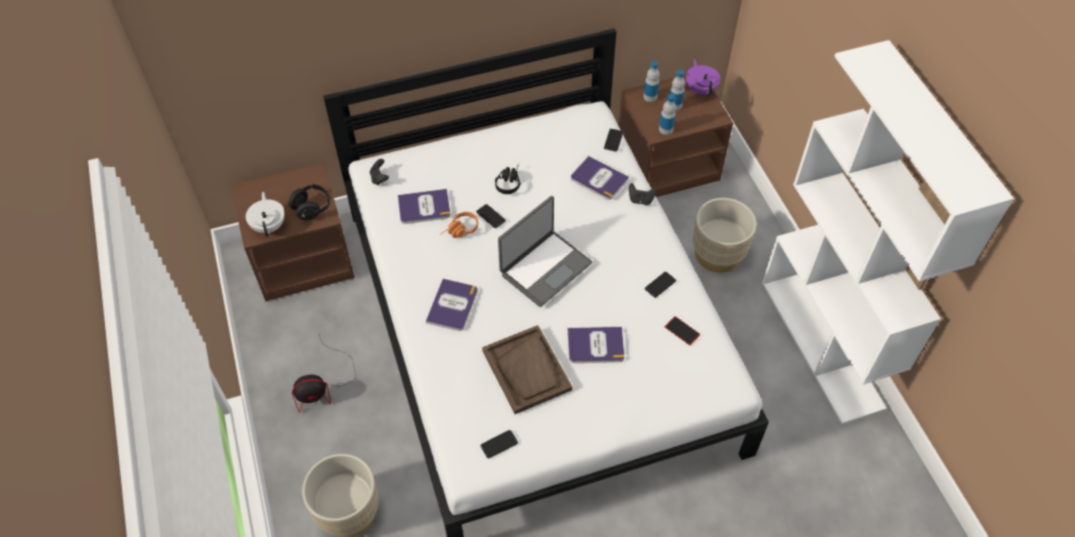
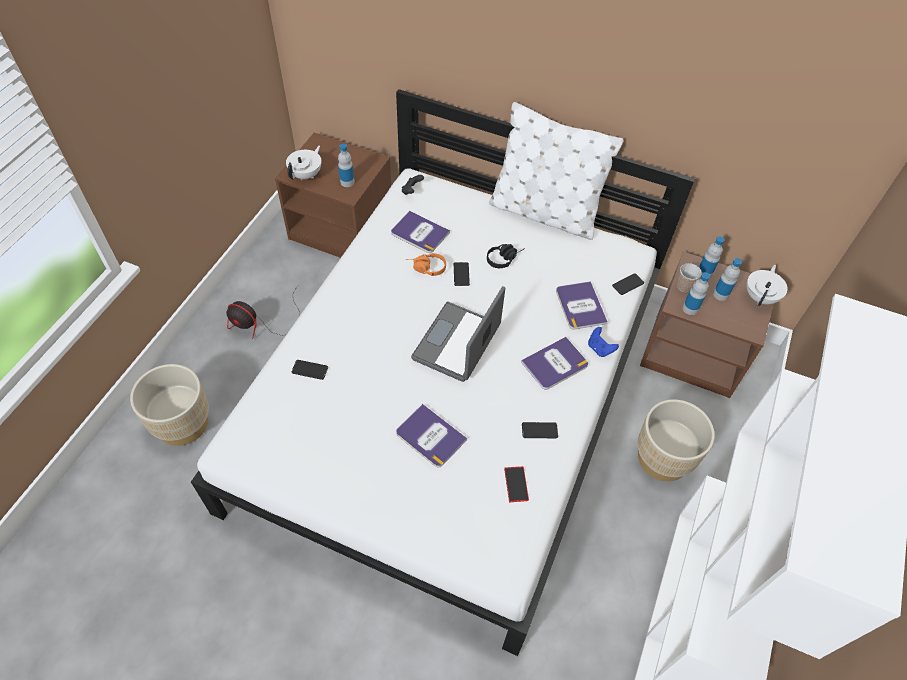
camera: 40 degrees right, 0 degrees up
black headphones [289,184,331,220] -> bottle [338,144,354,187]
book [426,279,478,331] -> book moved to [521,337,588,390]
phone [481,430,518,458] -> phone moved to [291,360,328,380]
brown tray [482,325,572,414] -> none
laptop [498,196,592,307] -> laptop turned 120 degrees clockwise [411,286,505,382]
black game controller [629,183,657,205] -> blue game controller [588,327,619,357]
purple teapot [686,59,720,97] -> white teapot [746,265,788,306]
none -> white pillow [489,102,623,240]
none -> cup [677,263,702,292]

